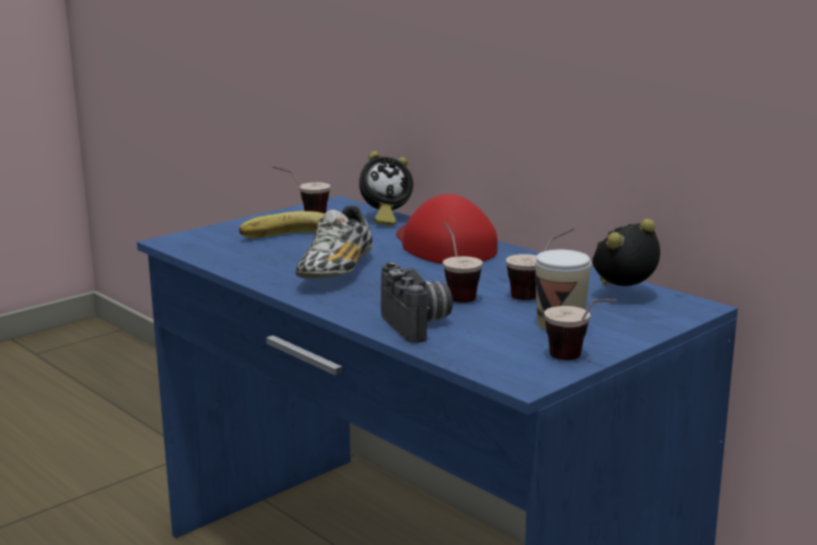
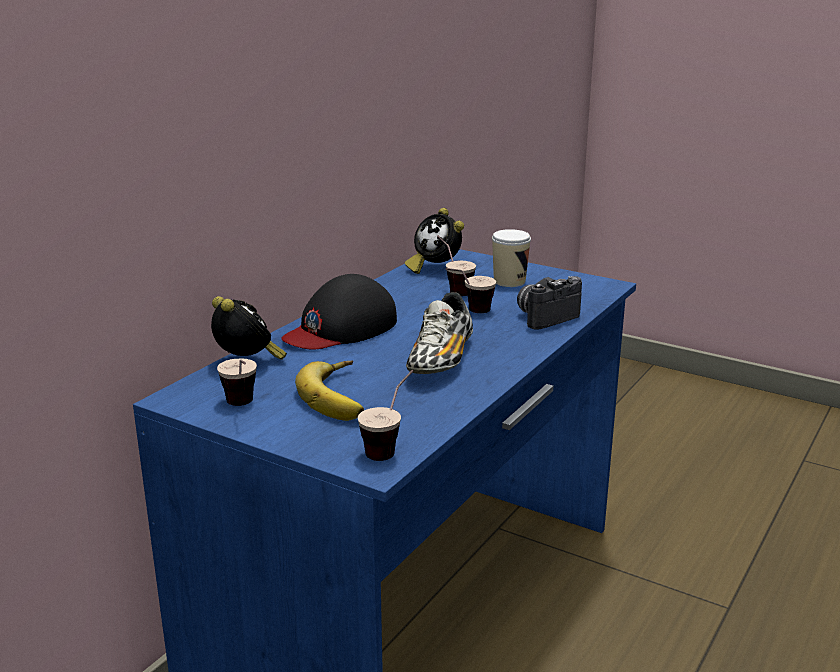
camera: 105 degrees left, 5 degrees up
shoe [295,205,373,279] -> shoe turned 105 degrees clockwise [406,292,473,374]
red cap [396,194,498,264] -> black cap [281,274,397,350]
cup [544,299,617,360] -> cup moved to [358,370,413,461]

